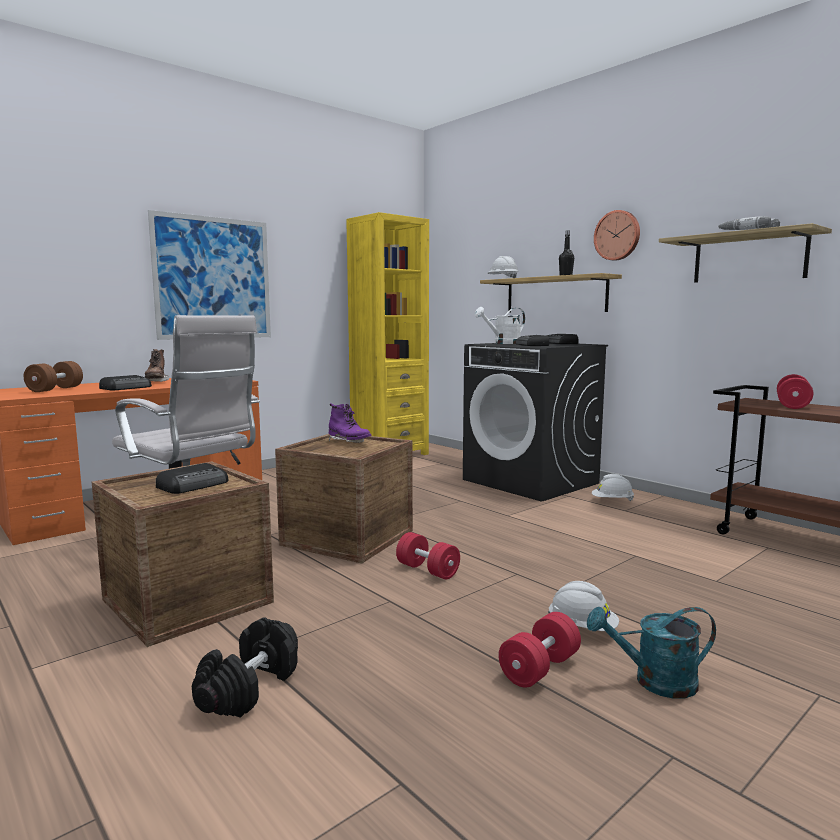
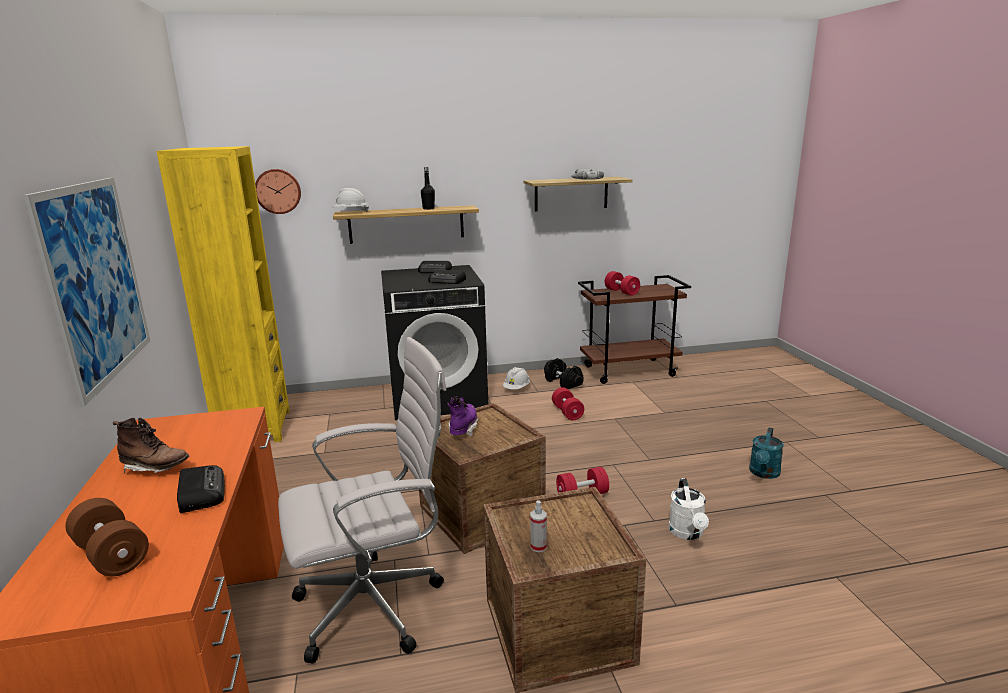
camera: 60 degrees left, 10 degrees up
radio [156,463,228,494] -> none
black dumbbell [192,617,298,718] -> black dumbbell moved to [544,358,584,389]
purple boot [329,403,372,443] -> purple boot turned 60 degrees counterclockwise [447,396,479,436]
white watering can [475,307,525,344] -> white watering can moved to [668,478,709,540]
red dumbbell [498,612,581,688] -> red dumbbell moved to [552,387,584,420]
white hard hat [548,581,619,631] -> none
wall clock [594,210,640,261] -> wall clock moved to [255,169,301,214]
none -> spray bottle [530,500,547,552]

